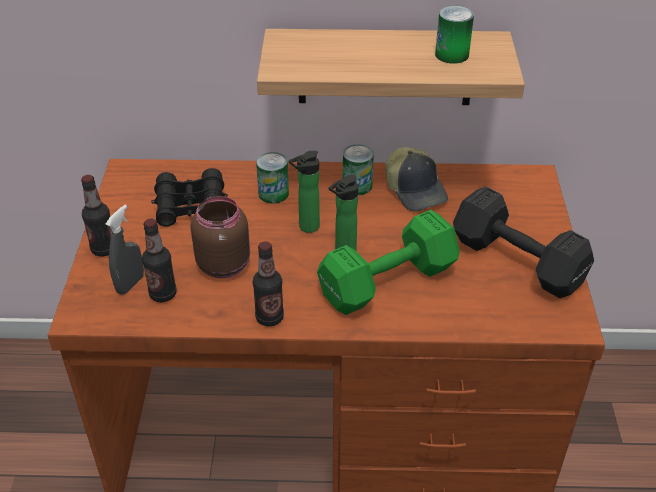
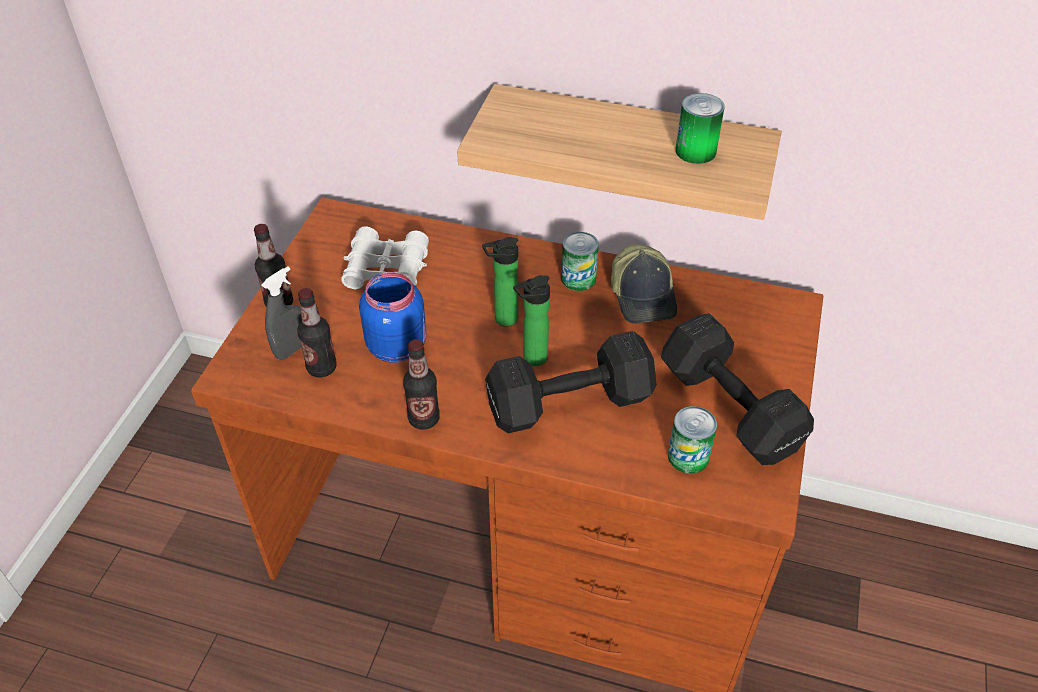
camera: 15 degrees right, 5 degrees up
black binoculars [151,168,228,227] -> white binoculars [341,227,429,290]
brown jar [191,196,250,278] -> blue jar [359,272,427,363]
can [256,152,289,204] -> can moved to [668,406,717,474]
green dumbbell [317,210,460,315] -> black dumbbell [485,331,657,433]

